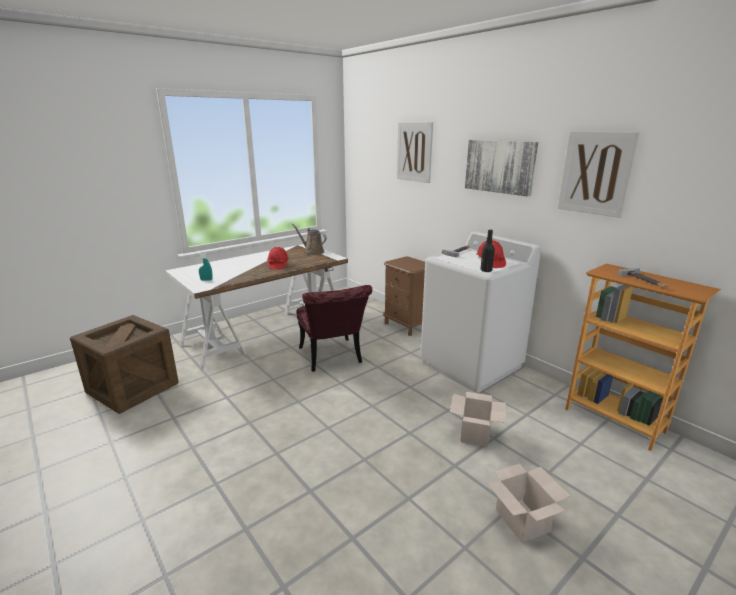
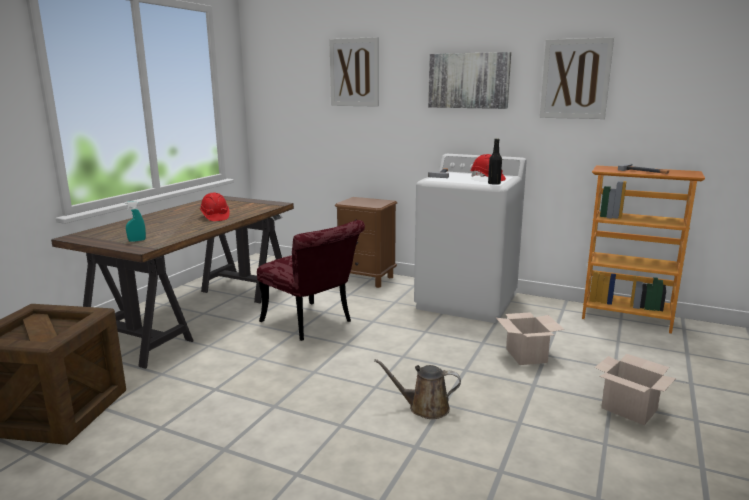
camera: 25 degrees left, 5 degrees down
white desk [165,244,348,369] -> brown desk [51,196,294,369]
brown watering can [292,224,327,255] -> brown watering can moved to [374,359,461,419]

